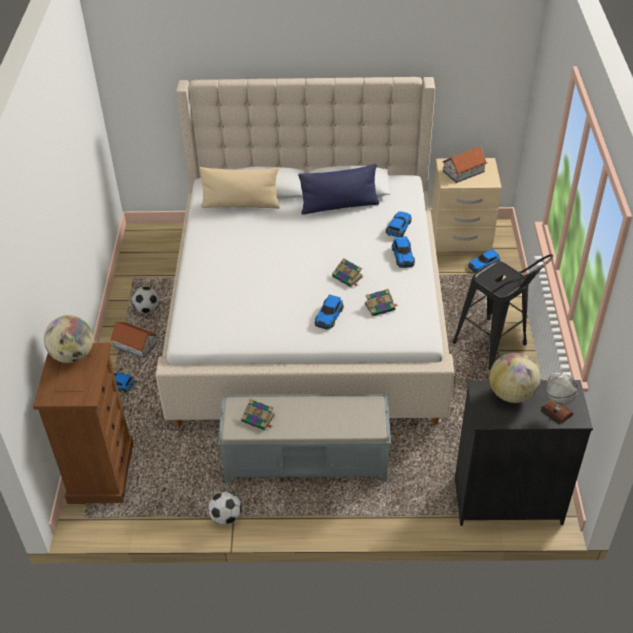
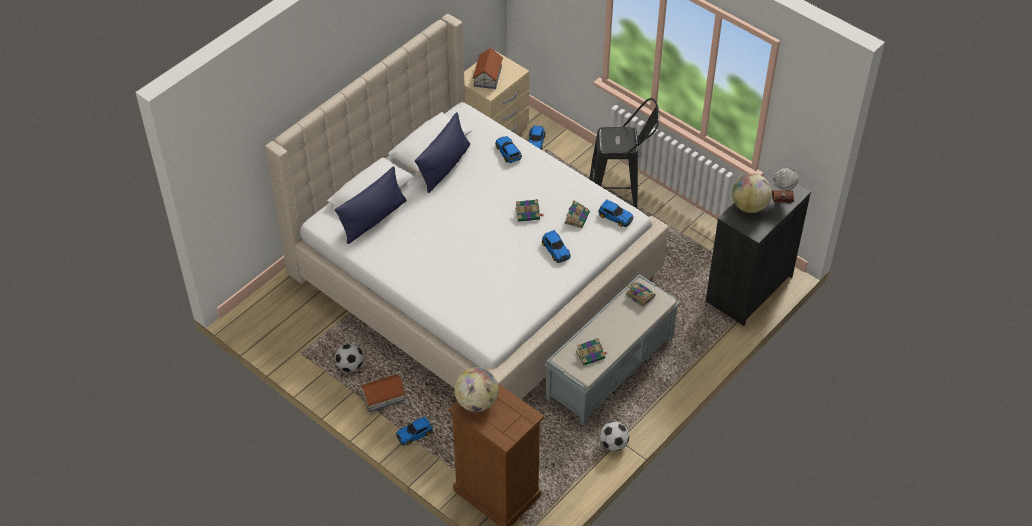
camera: 50 degrees left, 5 degrees up
beige pillow [199,167,280,209] -> blue pillow [335,166,407,244]
toy car [392,236,415,268] -> toy car moved to [598,199,633,227]
none -> book [626,282,656,307]

